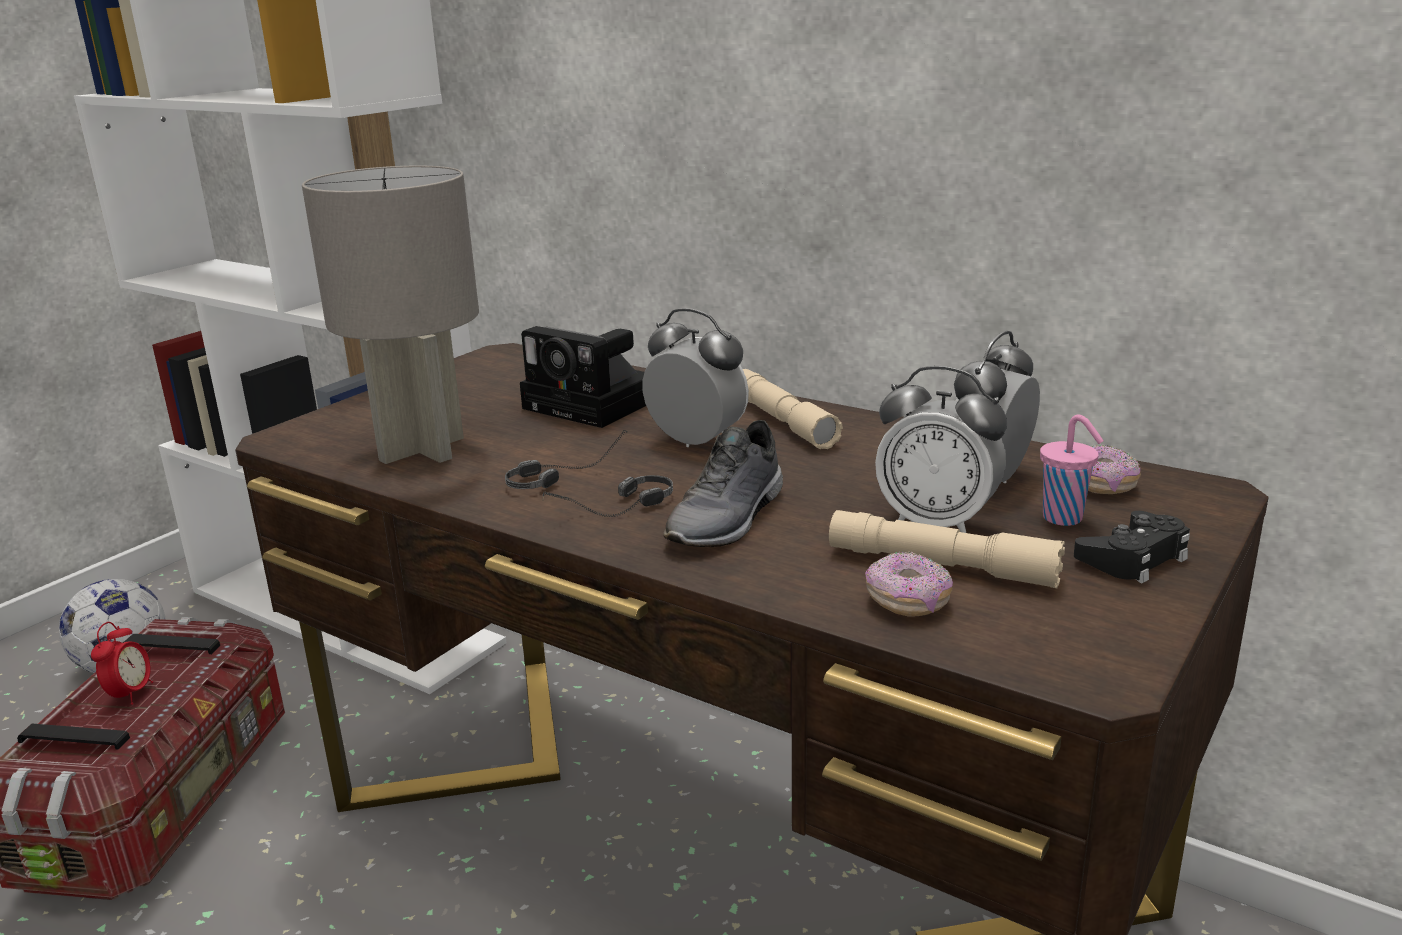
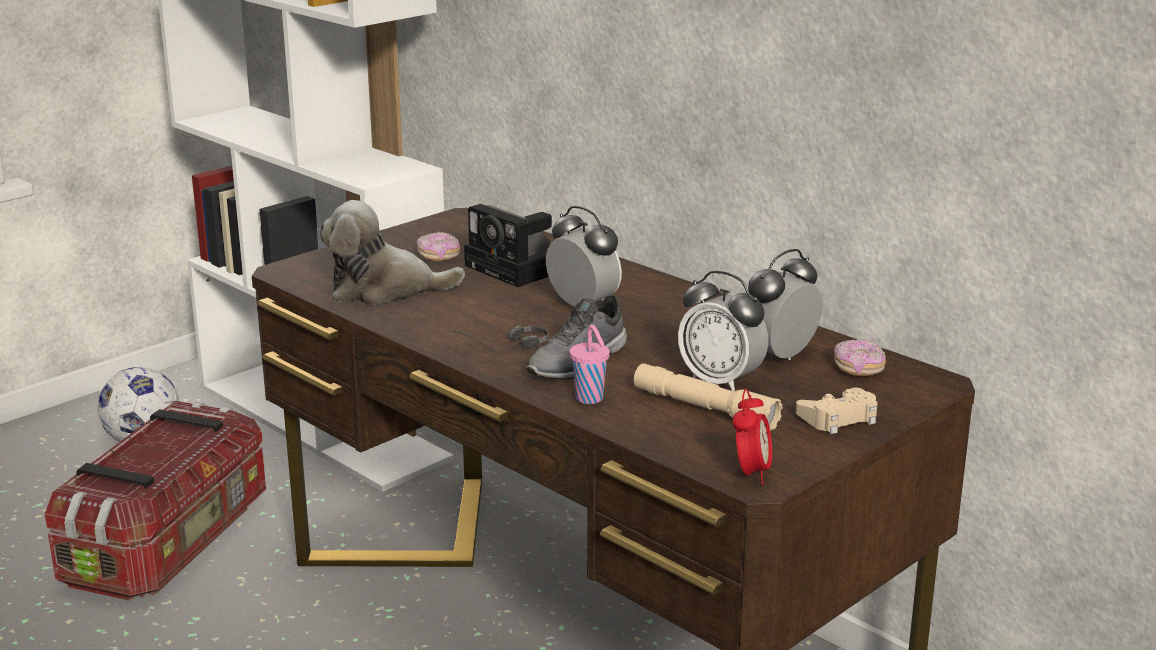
camera: 10 degrees right, 0 degrees up
alarm clock [91,622,153,705] -> alarm clock moved to [733,388,772,485]
grey table lamp [302,166,479,464] -> plush toy [319,200,465,305]
headphones [505,430,627,489] -> none
beige flashlight [743,369,843,449] -> none
donut [865,552,953,617] -> donut moved to [417,232,460,261]
pink cup [1040,414,1103,526] -> pink cup moved to [569,325,610,404]
black game controller [1074,511,1190,583] -> beige game controller [796,387,878,434]

